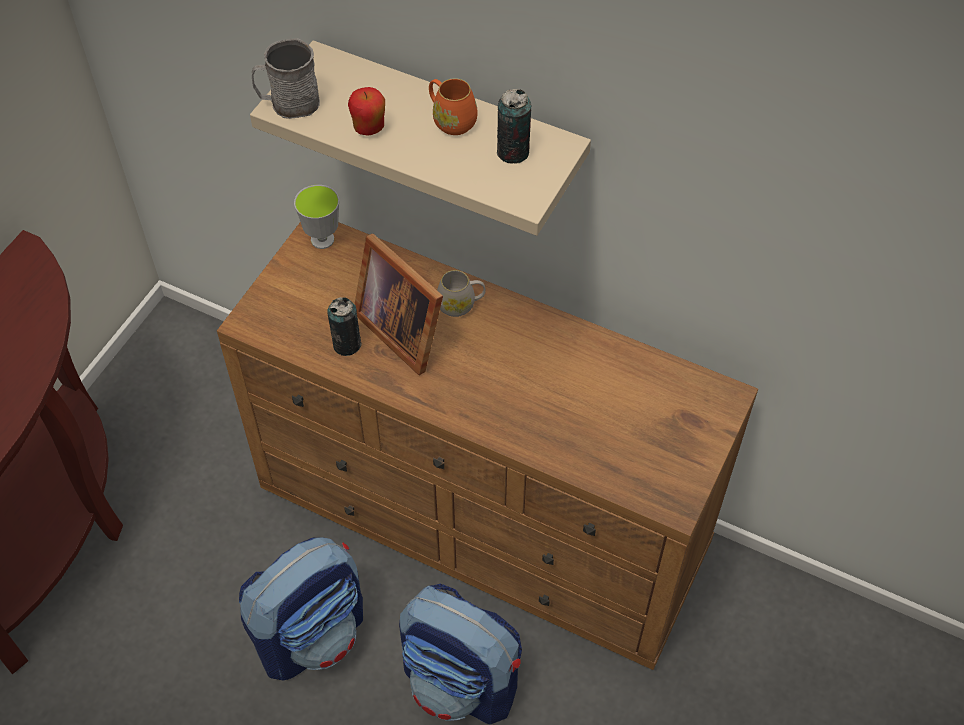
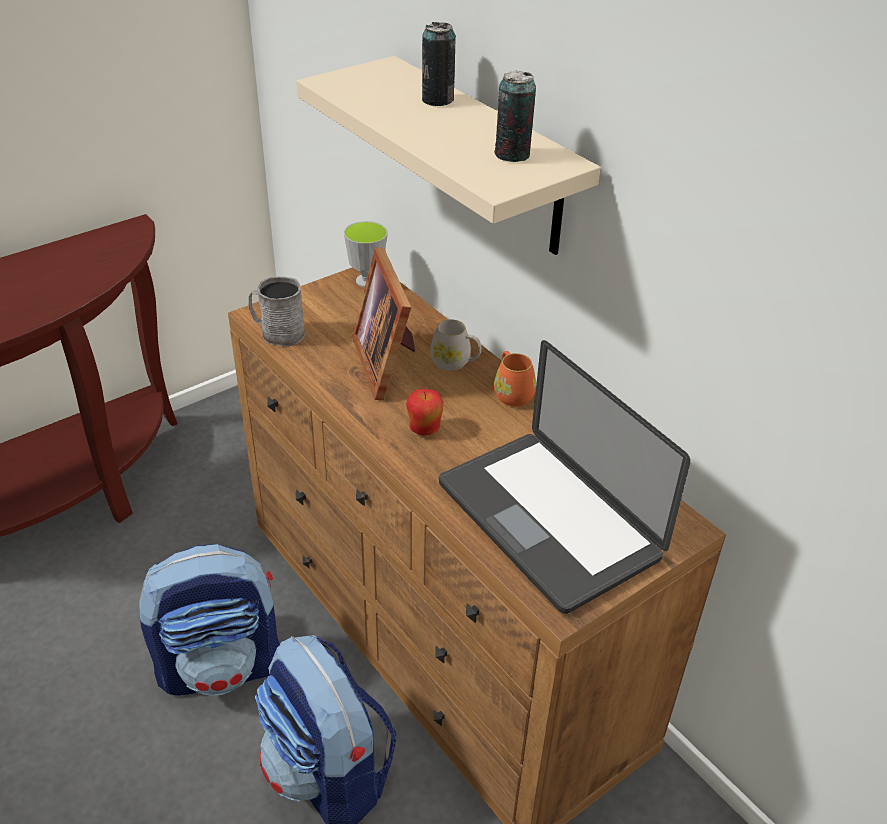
camera: 25 degrees right, 15 degrees down
grey mug [252,38,320,119] -> grey mug moved to [248,276,305,347]
can [327,297,362,356] -> can moved to [422,22,456,106]
apple [348,87,385,136] -> apple moved to [406,389,443,436]
orange mug [429,78,478,135] -> orange mug moved to [494,351,536,406]
none -> laptop [439,340,691,614]

